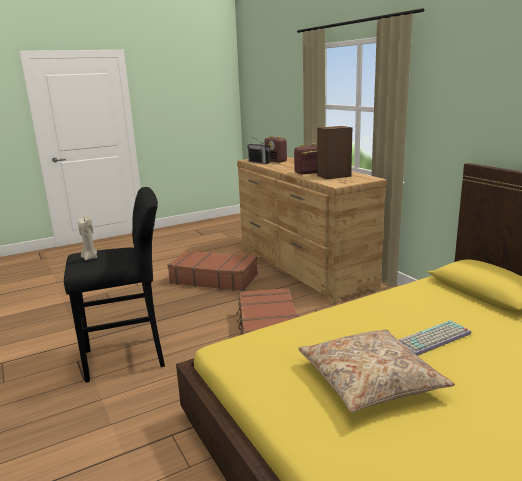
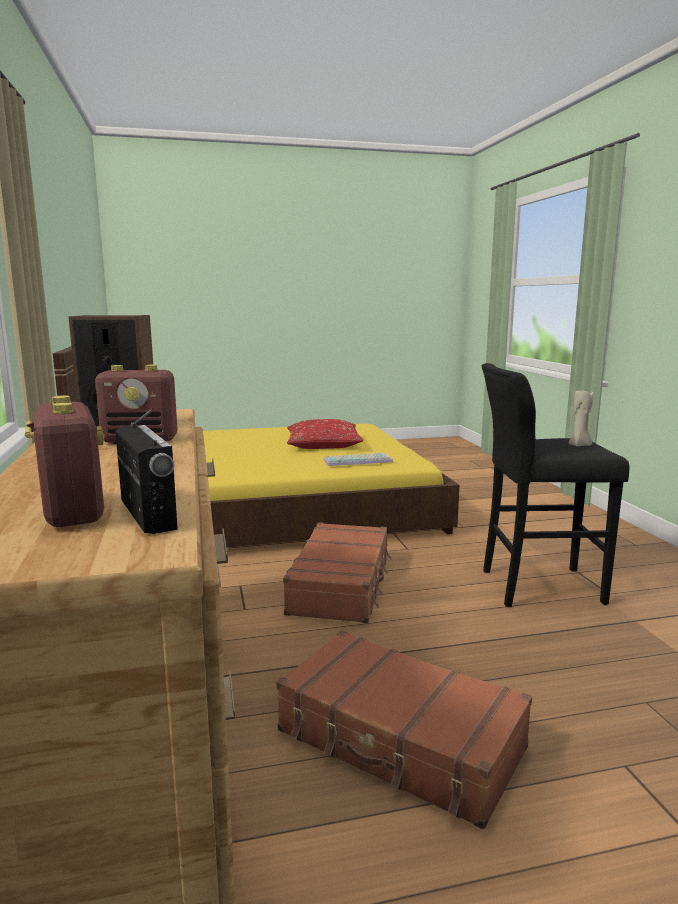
camera: 165 degrees left, 5 degrees down
beige pillow [298,329,455,413] -> red pillow [287,419,363,449]
keyboard [398,320,471,356] -> keyboard moved to [324,453,393,466]

